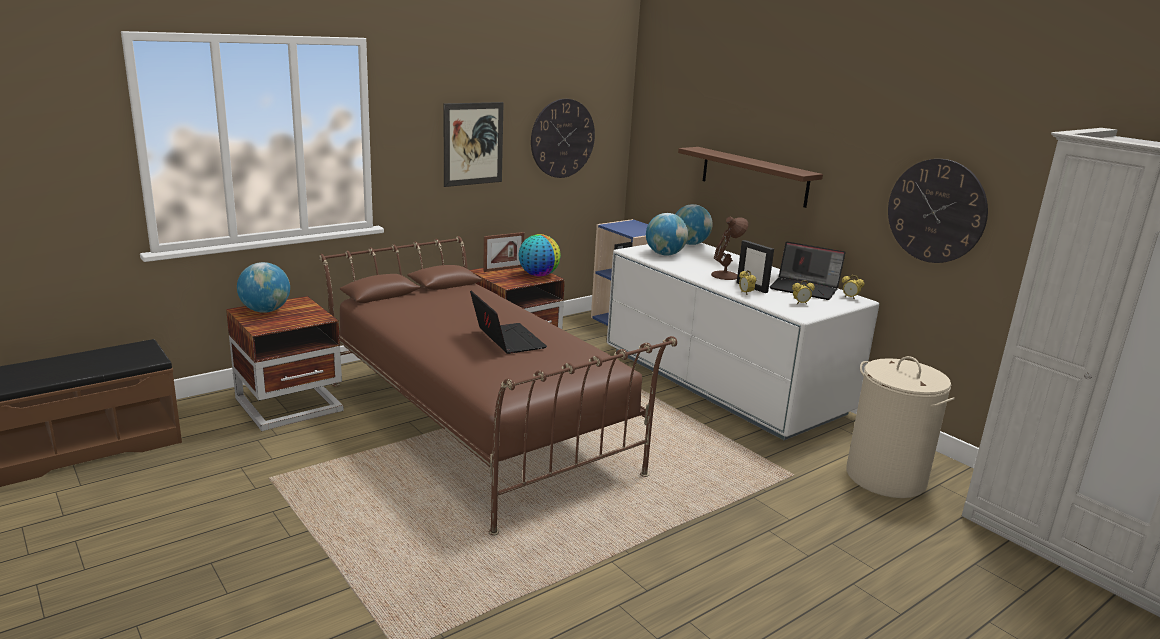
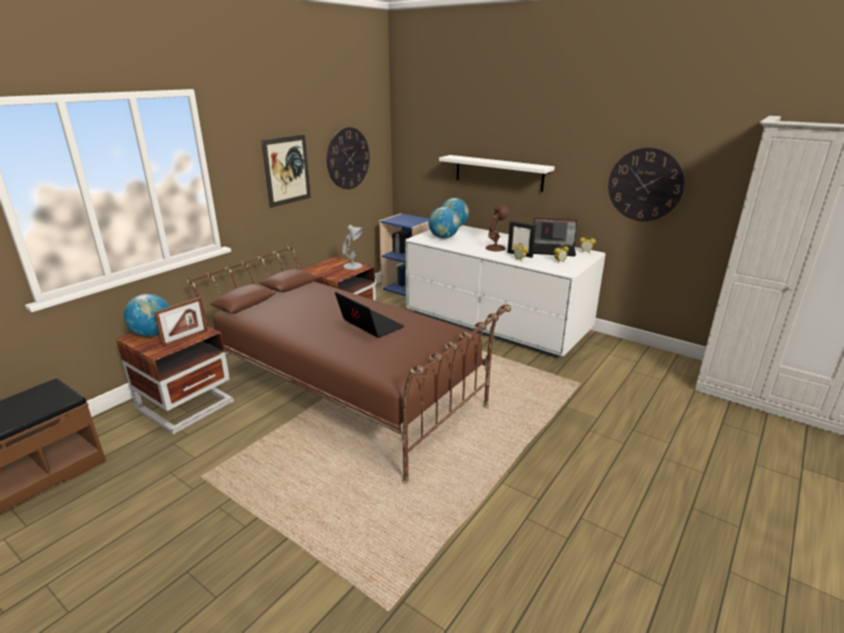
camera: 15 degrees left, 5 degrees up
picture frame [483,232,524,272] -> picture frame moved to [154,297,208,347]
globe [518,234,561,277] -> white table lamp [342,225,364,270]
brown shelf [678,147,823,208] -> white shelf [439,155,555,192]
beige laundry basket [846,356,955,498] -> none

